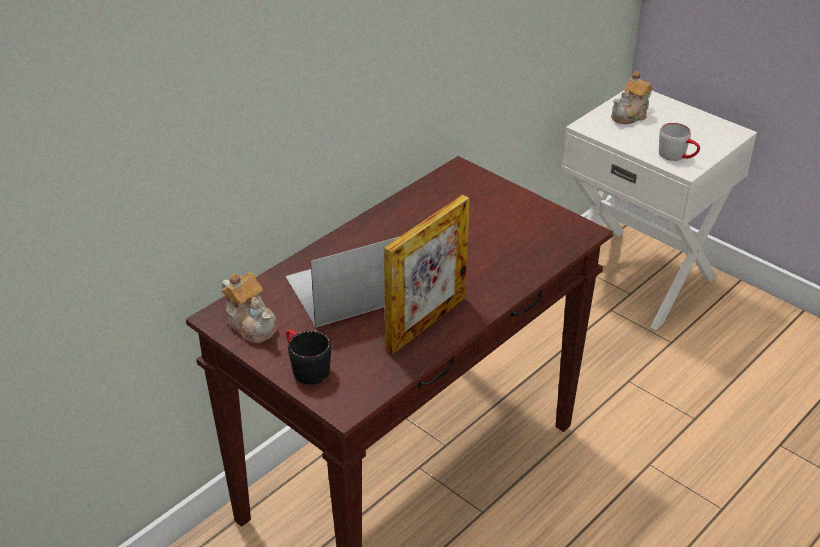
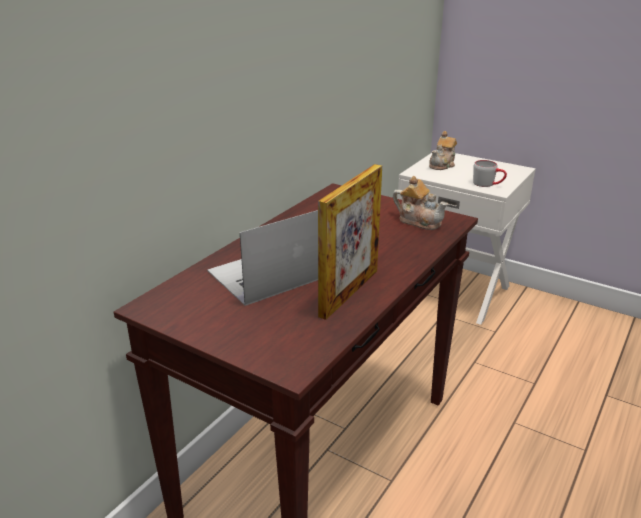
camera: 10 degrees left, 10 degrees down
teapot [221,272,276,343] -> teapot moved to [393,176,448,230]
black mug [286,329,331,384] -> none

